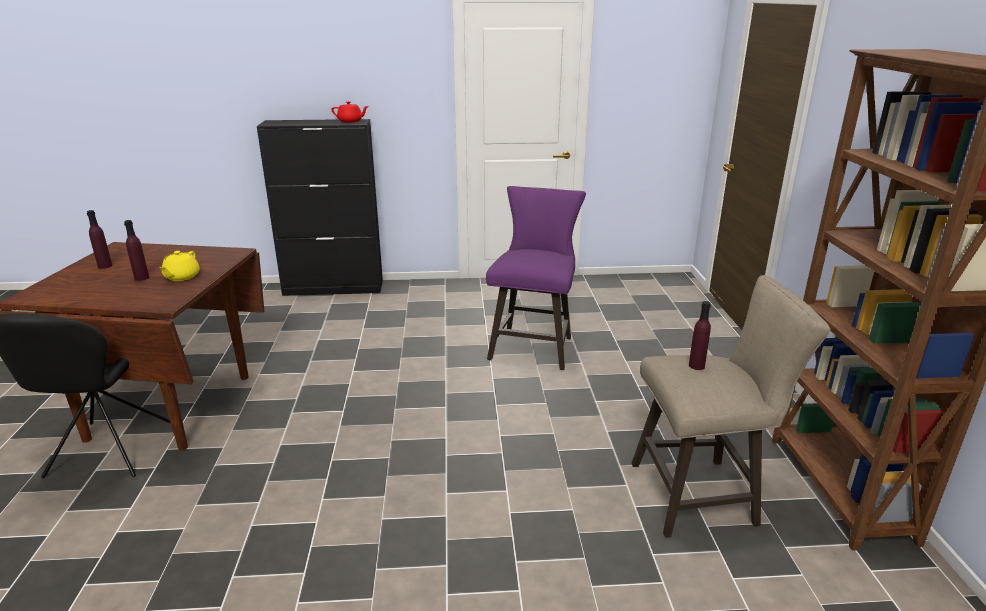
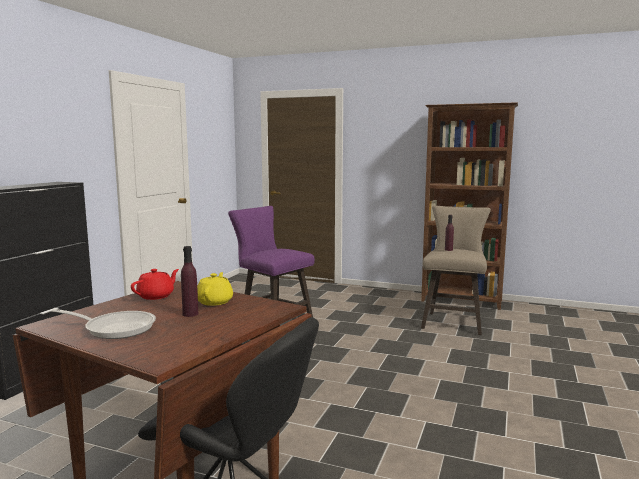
camera: 65 degrees left, 15 degrees down
purple bottle [87,210,113,269] -> frying pan [51,309,156,339]
yellow teapot [160,251,200,281] -> yellow teapot turned 120 degrees counterclockwise [197,272,233,306]
red teapot [331,101,369,123] -> red teapot moved to [131,269,179,300]

